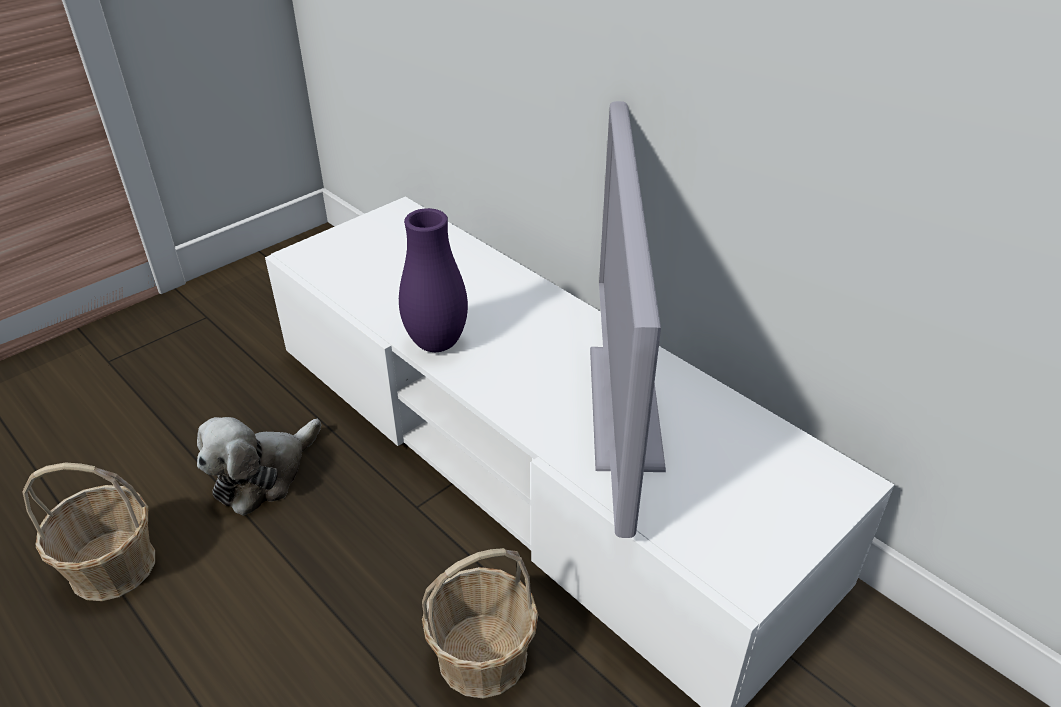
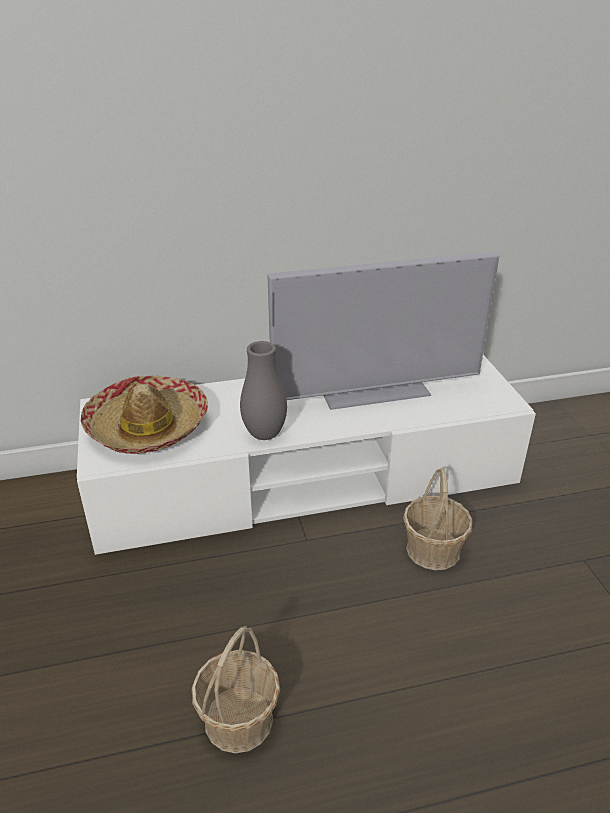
camera: 60 degrees left, 5 degrees down
plush toy [197,417,321,516] -> none
purple vase [399,208,468,352] -> grey vase [240,341,287,440]
television [590,101,666,538] -> television turned 45 degrees counterclockwise [267,252,500,410]
none -> hat [81,375,208,454]

